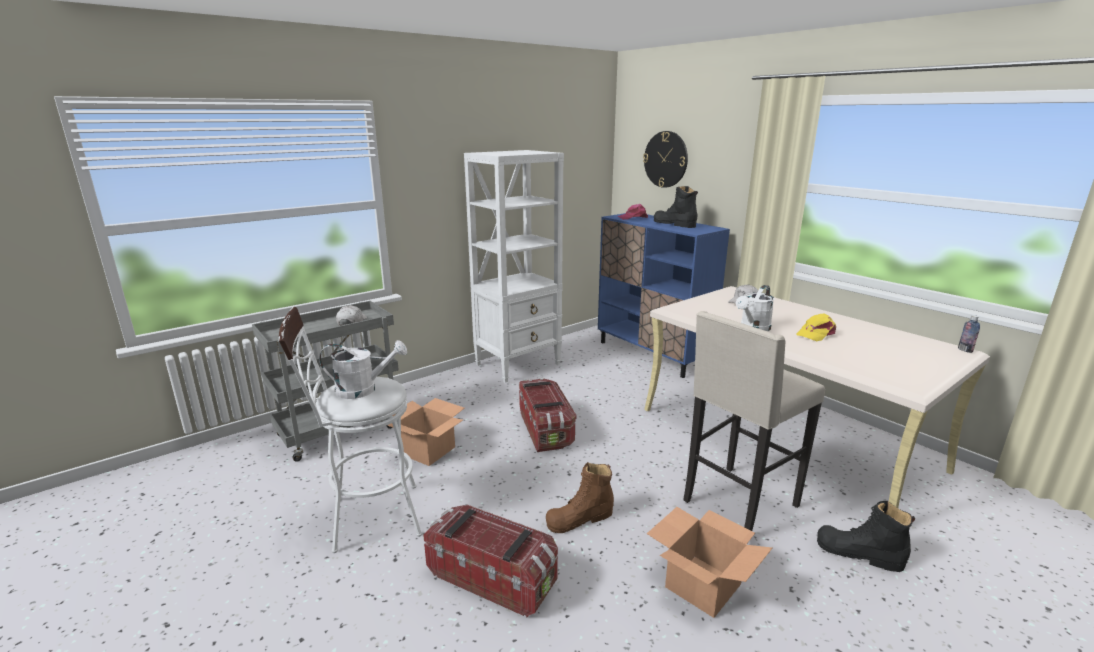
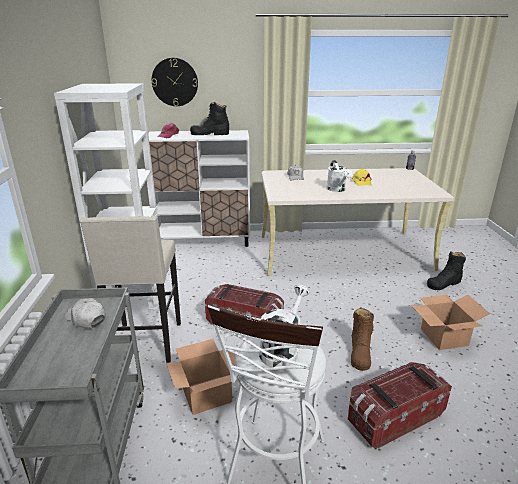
camera: 55 degrees left, 5 degrees up
blue cabinet [598,213,730,378] -> white cabinet [148,130,250,247]
beige stool [684,311,825,531] -> beige stool moved to [80,216,181,363]

